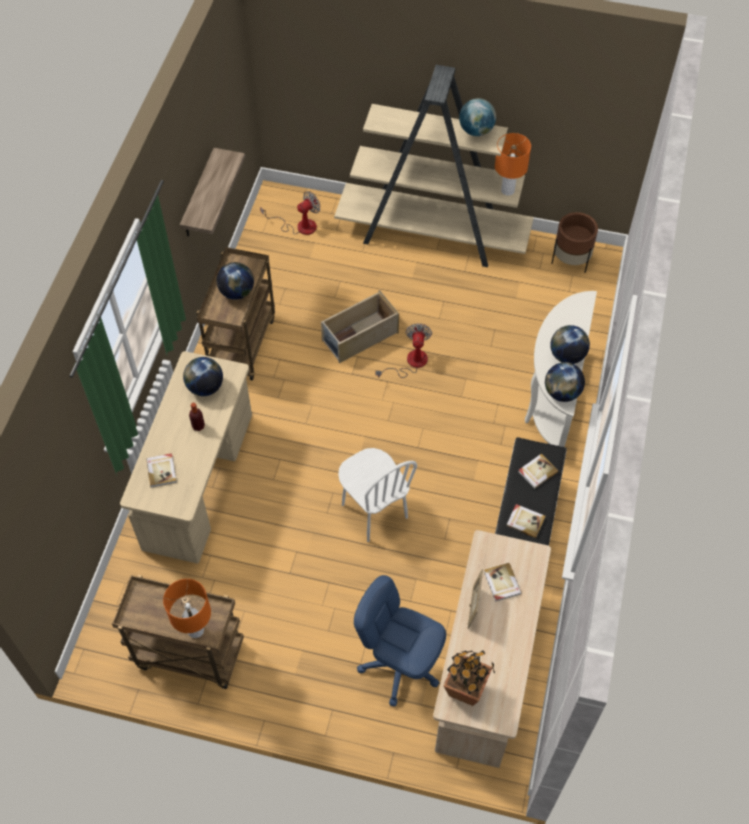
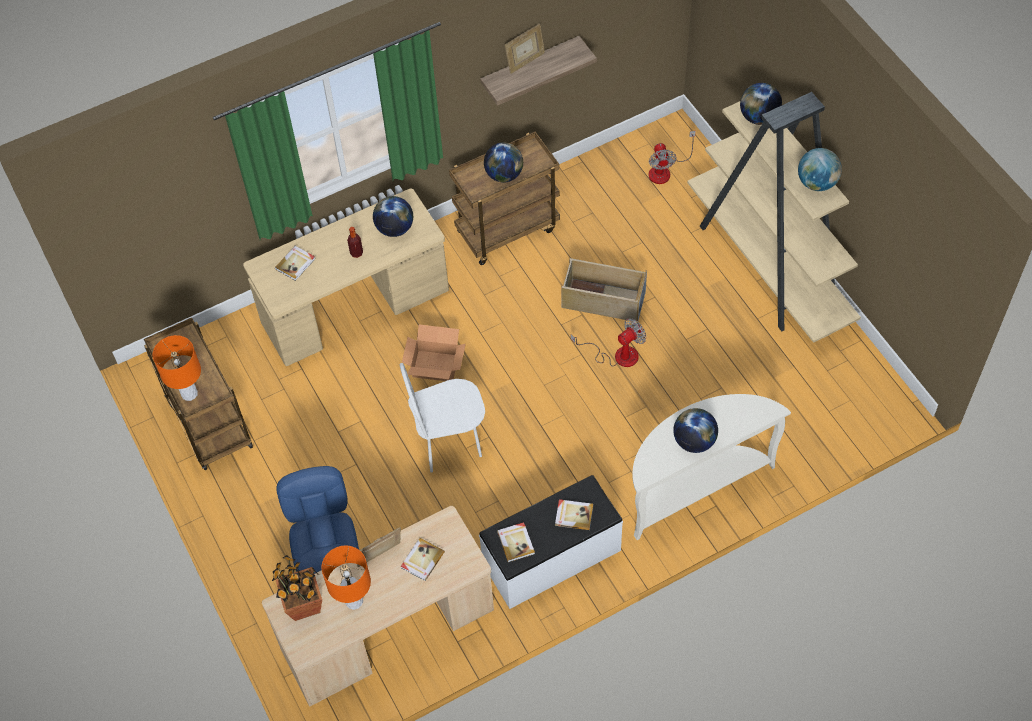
camera: 50 degrees right, 0 degrees up
fan [260,191,321,235] -> fan turned 75 degrees clockwise [648,131,696,184]
white chair [338,448,417,542] -> white chair turned 60 degrees clockwise [400,363,485,473]
orange table lamp [495,133,531,196] -> orange table lamp moved to [321,546,371,610]
globe [545,362,585,402] -> globe moved to [740,83,782,125]
brown planter [551,212,598,273] -> none
none -> cardboard box [402,325,466,381]
none -> picture frame [505,23,545,74]

